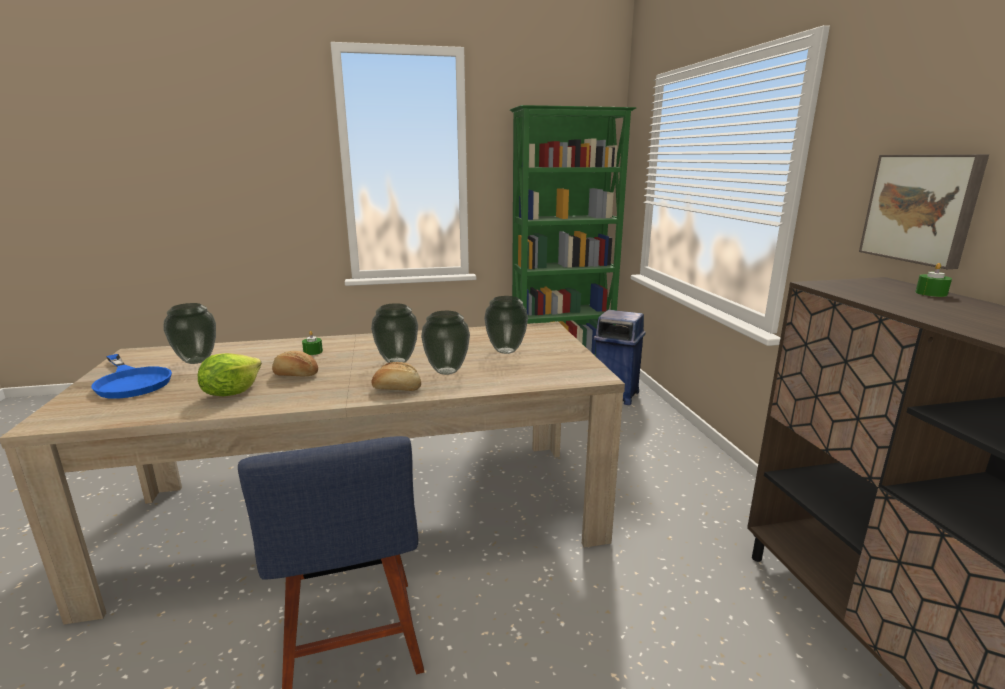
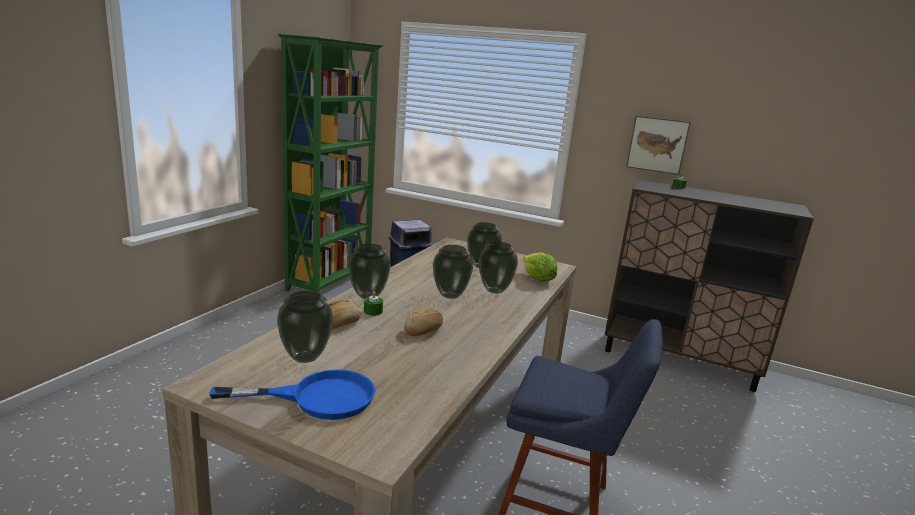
camera: 55 degrees left, 0 degrees up
lettuce [198,353,262,396] -> lettuce moved to [523,252,557,282]
bread [371,362,421,391] -> bread moved to [328,300,360,329]
none -> vase [348,243,391,299]

